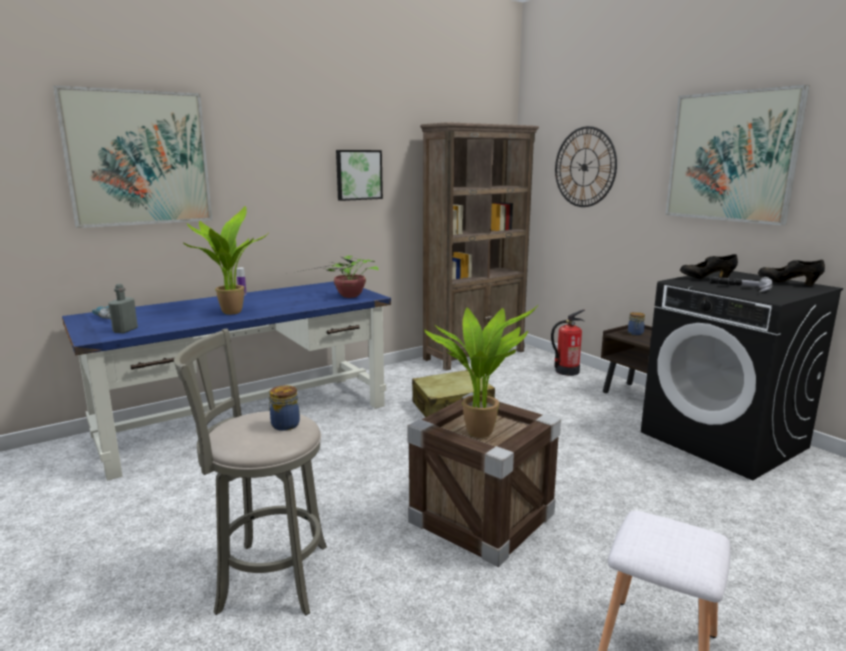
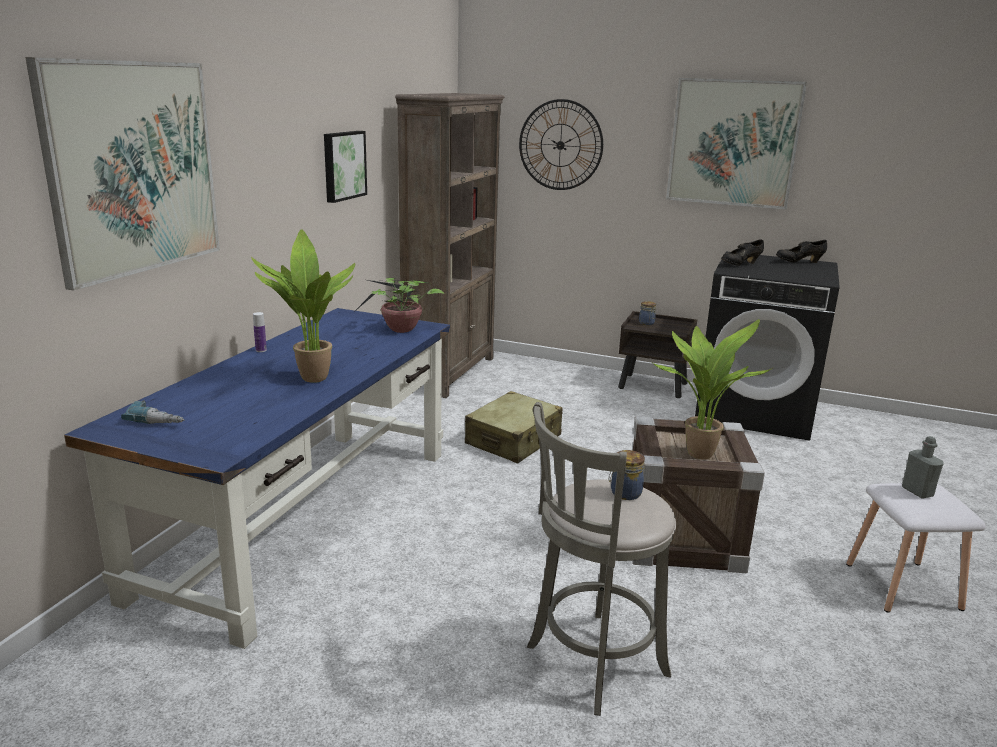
camera: 35 degrees left, 5 degrees up
grey bottle [108,284,138,333] -> grey bottle moved to [902,436,944,499]
fire extinguisher [551,310,585,376] -> none
hammer [710,277,773,292] -> none

